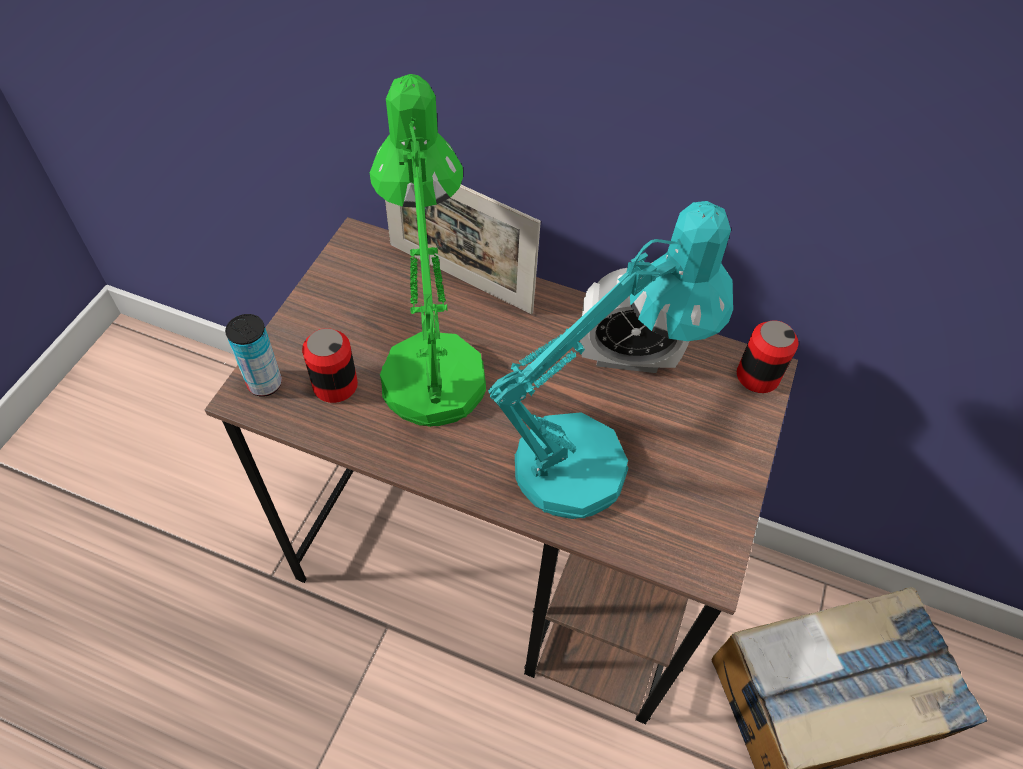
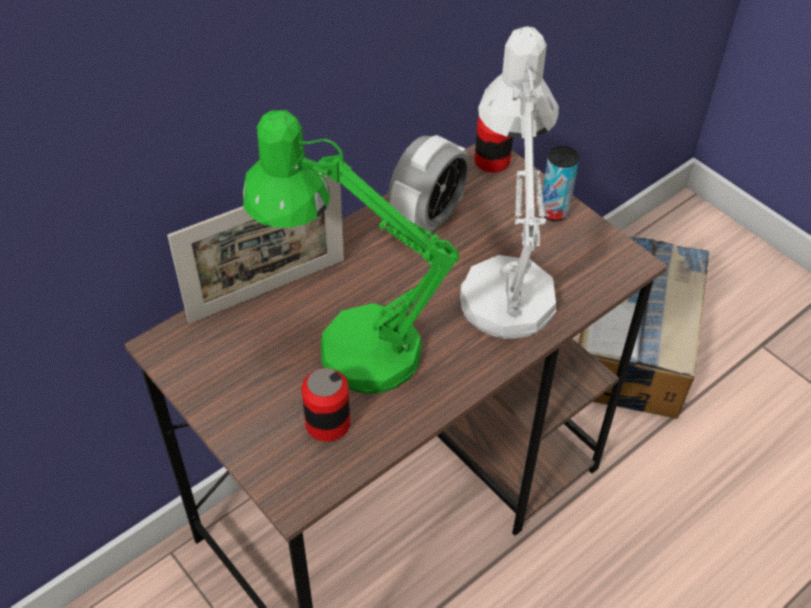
camera: 60 degrees left, 5 degrees down
can [225,314,282,397] -> can moved to [541,146,579,221]
turquoise table lamp [488,201,733,519] -> white table lamp [460,26,559,339]

